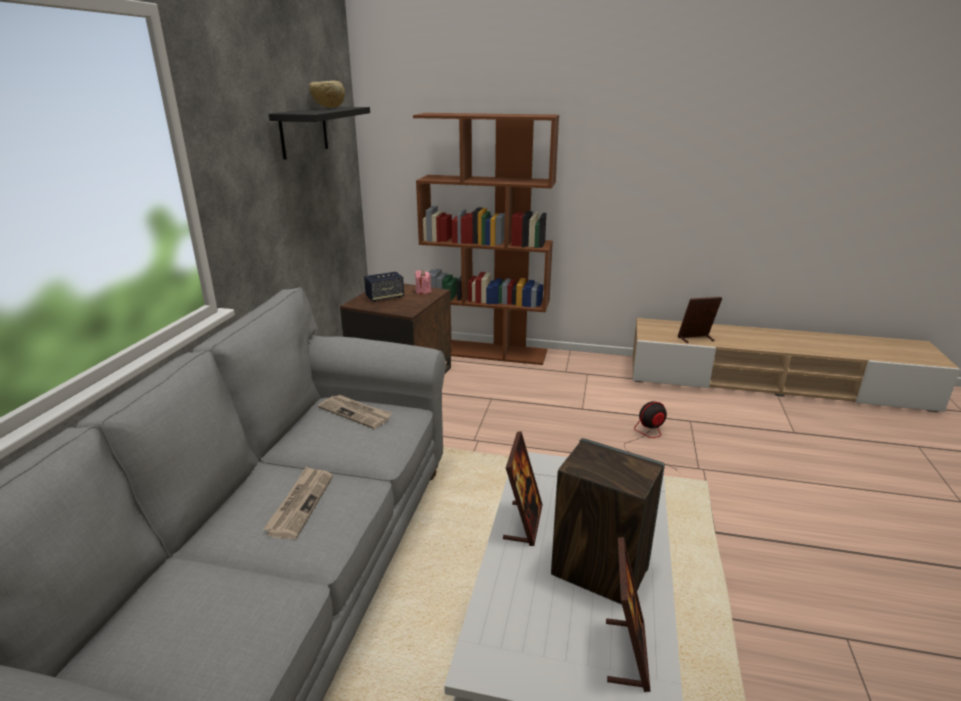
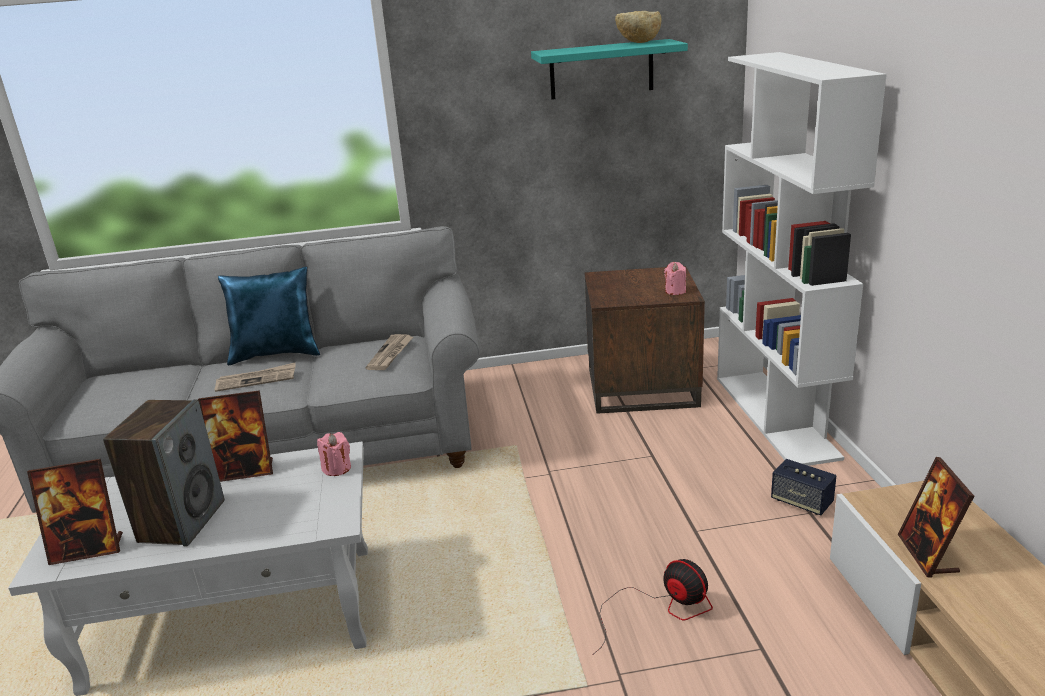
camera: 70 degrees right, 0 degrees up
black shelf [269,107,370,160] -> turquoise shelf [531,39,688,100]
speaker [364,272,404,302] -> speaker moved to [771,459,836,516]
brown bookcase [413,113,559,365] -> white bookcase [717,52,887,466]
picture frame [677,297,722,343] -> picture frame turned 150 degrees counterclockwise [898,457,974,578]
none -> blue pillow [218,267,320,365]
none -> pink candle [317,432,351,476]

